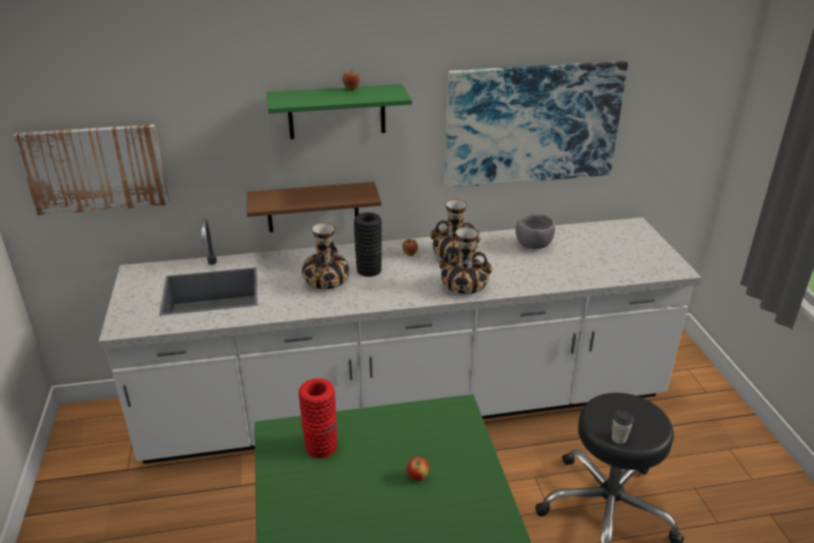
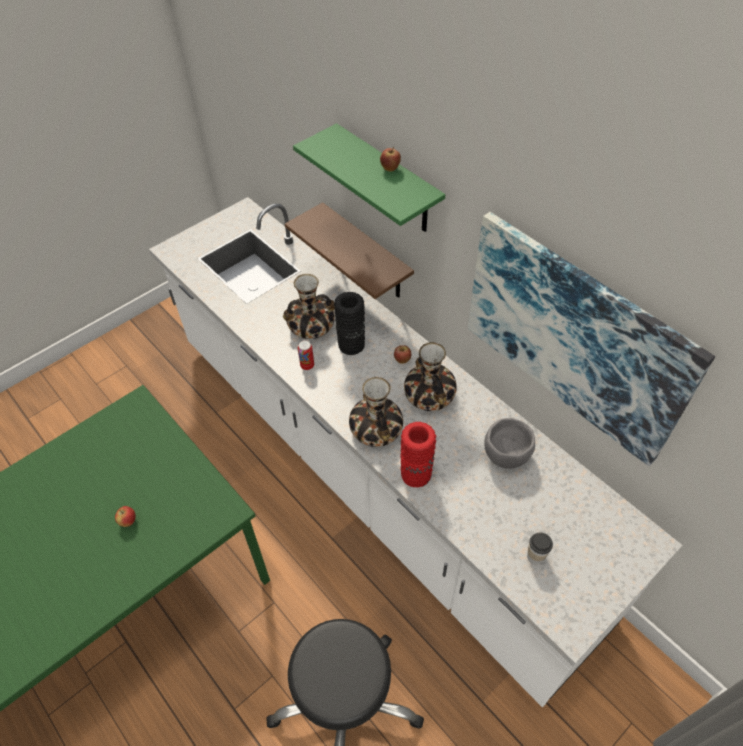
camera: 60 degrees right, 20 degrees up
picture [14,124,169,216] -> none
red vase [299,378,337,458] -> red vase moved to [400,422,436,487]
cup [612,409,634,444] -> cup moved to [527,533,553,564]
none -> can [298,340,314,370]

